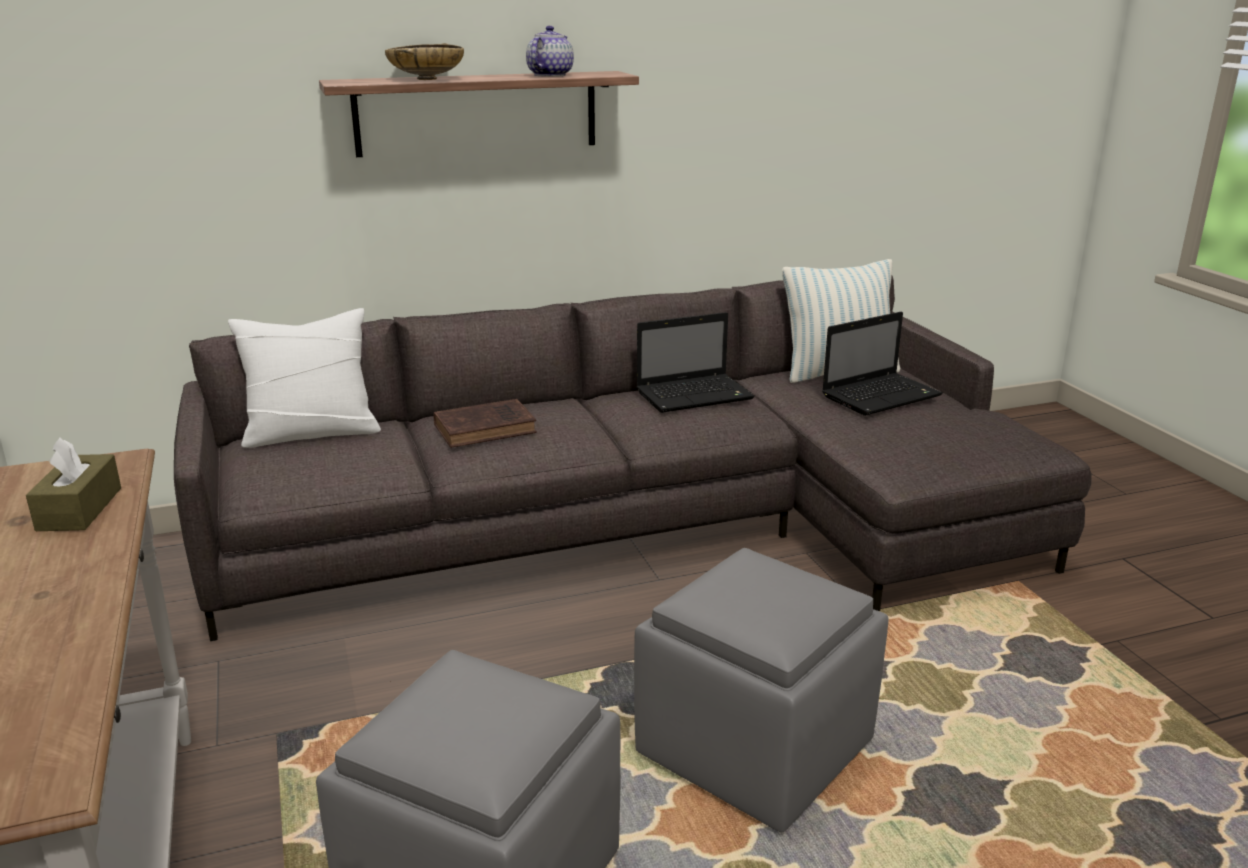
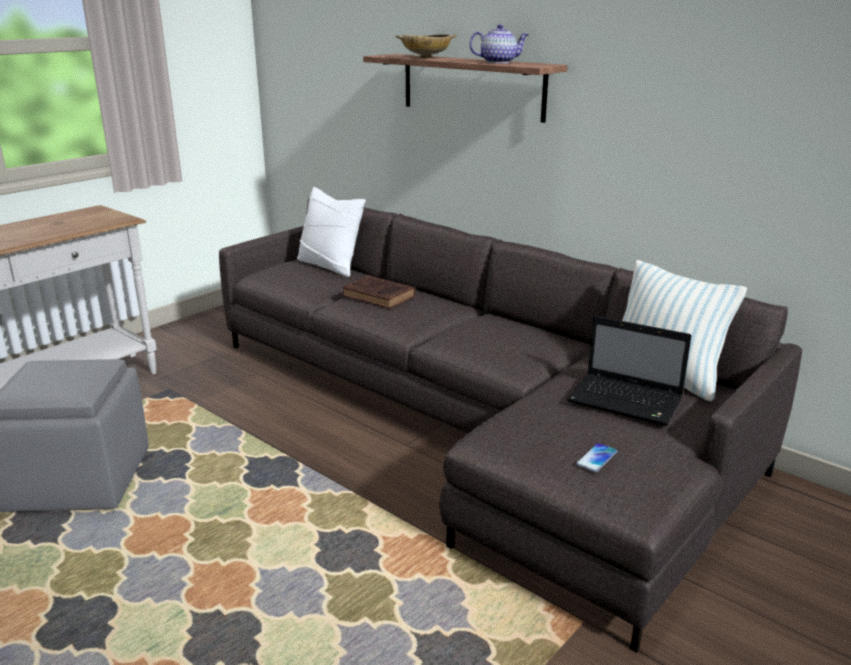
camera: 60 degrees right, 0 degrees up
brown tissue box [26,438,121,531] -> none
grey ottoman [634,548,889,832] -> none
laptop [636,312,755,413] -> none
none -> phone [576,443,617,472]

